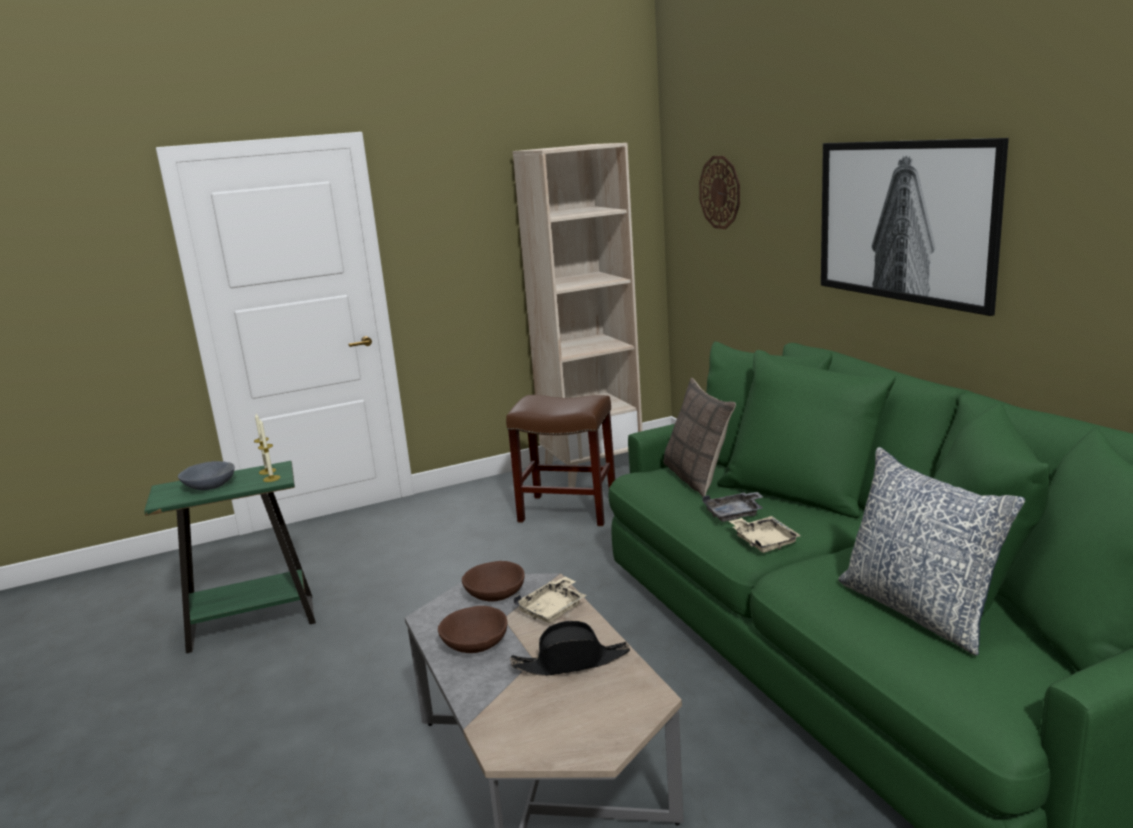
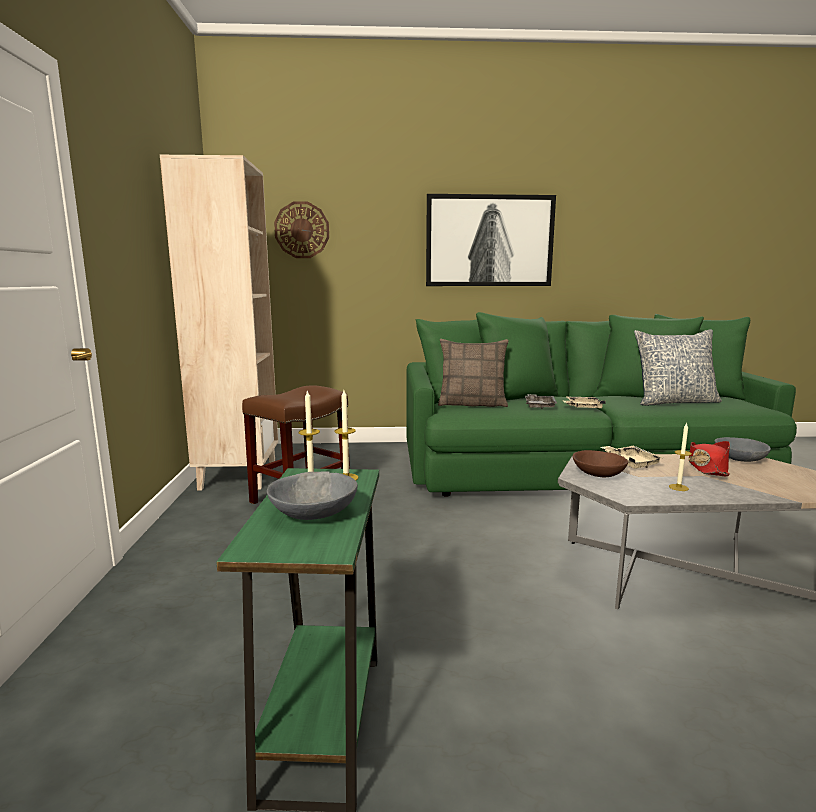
camera: 70 degrees left, 5 degrees down
brown bowl [438,606,507,653] -> candle [669,423,692,491]
black hat [510,621,630,676] -> red hat [689,441,730,476]
none -> grey bowl [715,437,771,462]

